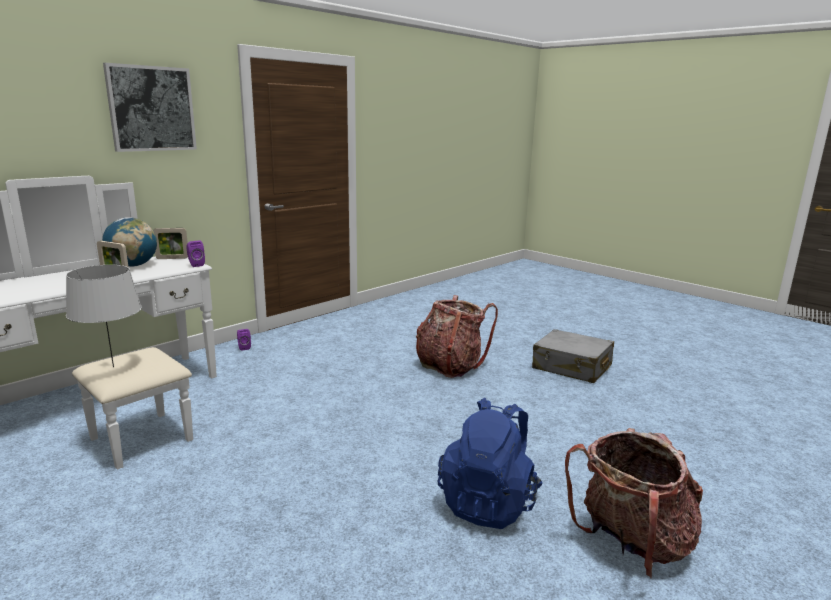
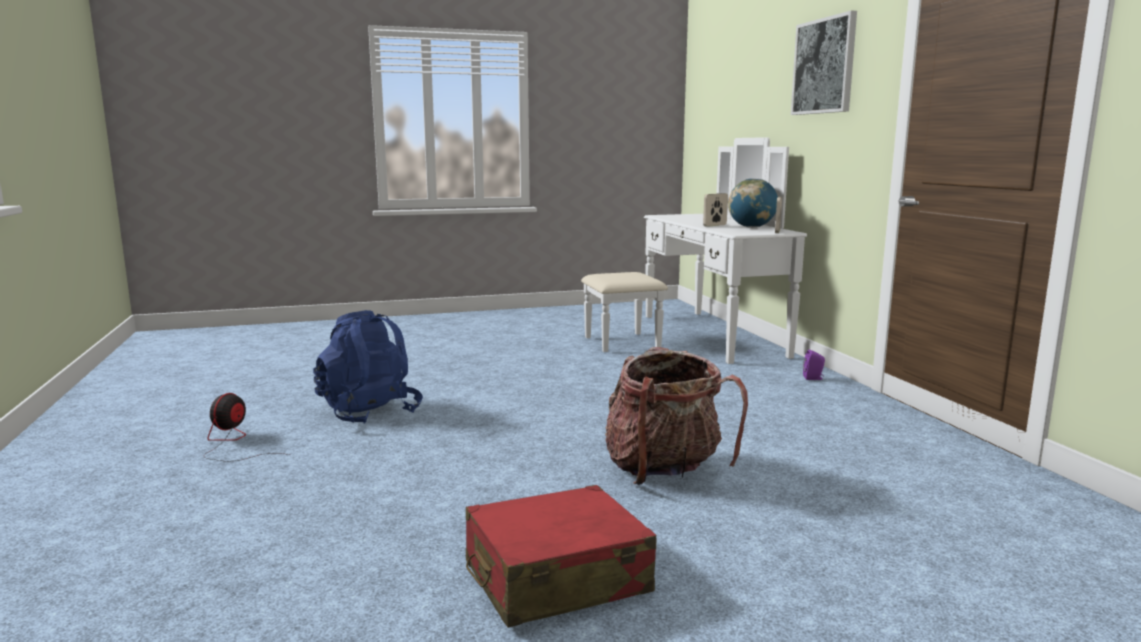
camera: 120 degrees right, 5 degrees down
grey table lamp [66,265,142,367] -> none
purple speaker [186,241,205,267] -> none
grey suitcase [532,329,614,383] -> red suitcase [466,485,657,628]
backpack [565,428,703,578] -> fan [204,393,290,462]

